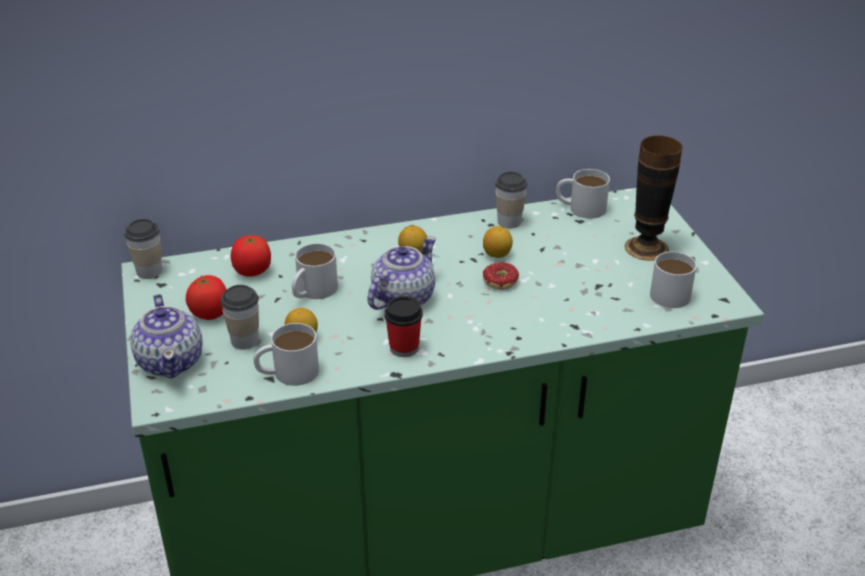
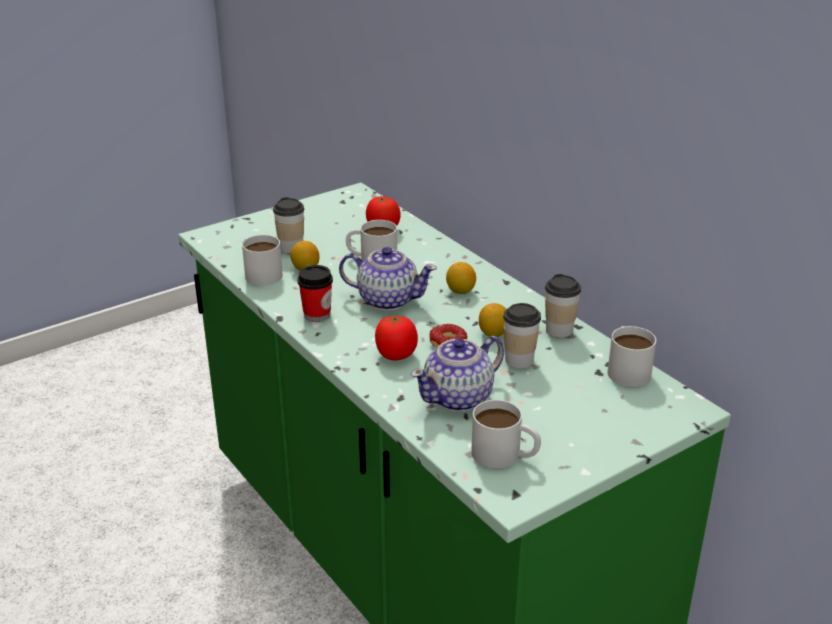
camera: 70 degrees right, 5 degrees down
cup [124,219,162,279] -> cup moved to [503,303,541,368]
teapot [130,294,203,378] -> teapot moved to [411,336,504,412]
tomato [186,275,227,320] -> tomato moved to [375,313,418,360]
vase [625,136,683,261] -> none

